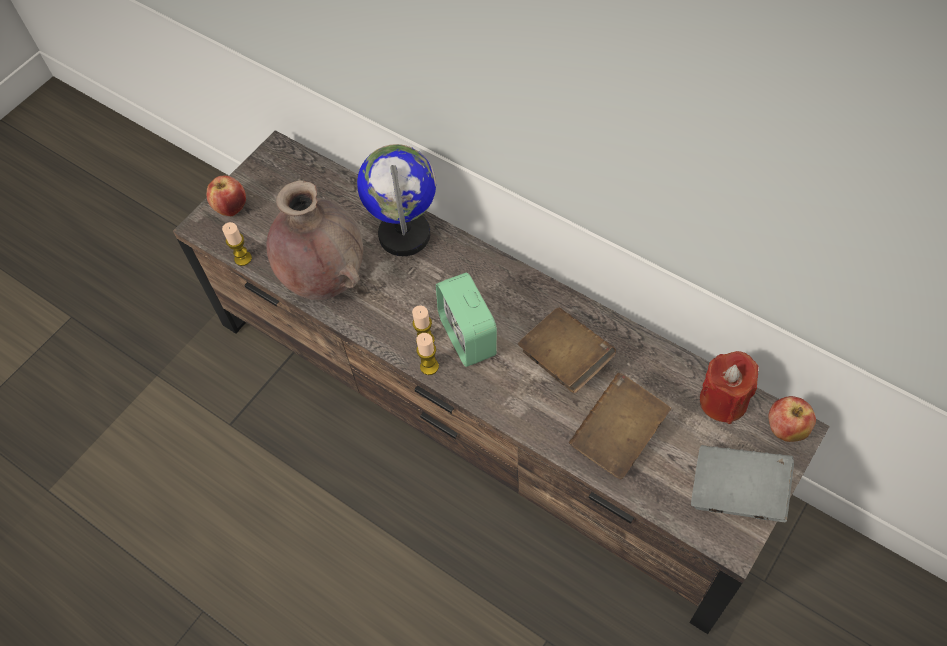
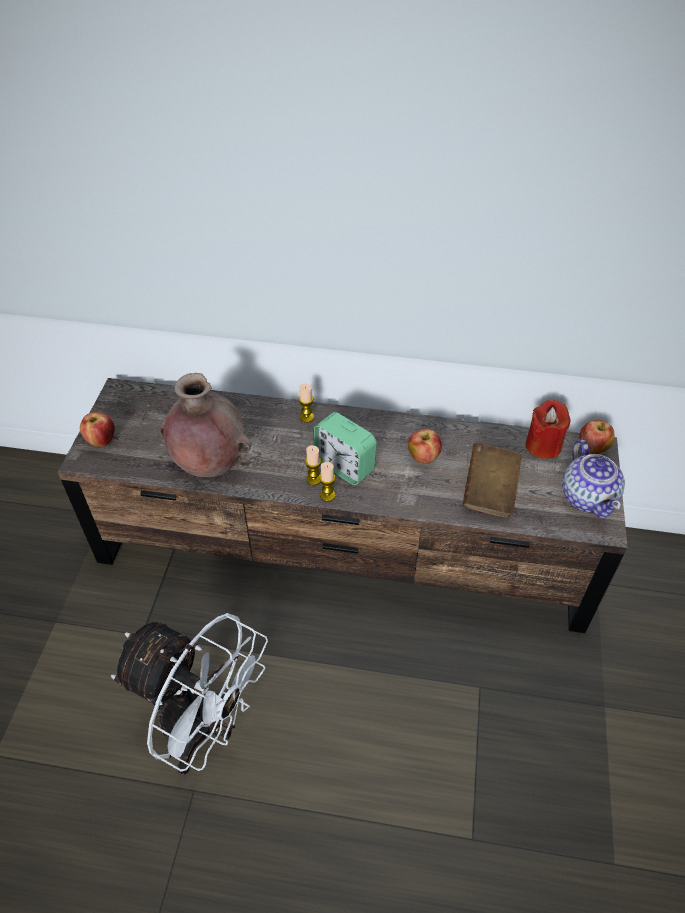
camera: 30 degrees left, 10 degrees down
candle [222,222,252,266] -> candle moved to [299,384,314,423]
globe [357,144,436,256] -> none
brown book [518,308,616,393] -> apple [408,429,442,464]
grey book [691,445,794,522] -> teapot [562,439,625,518]
none -> white fan [111,613,268,775]

